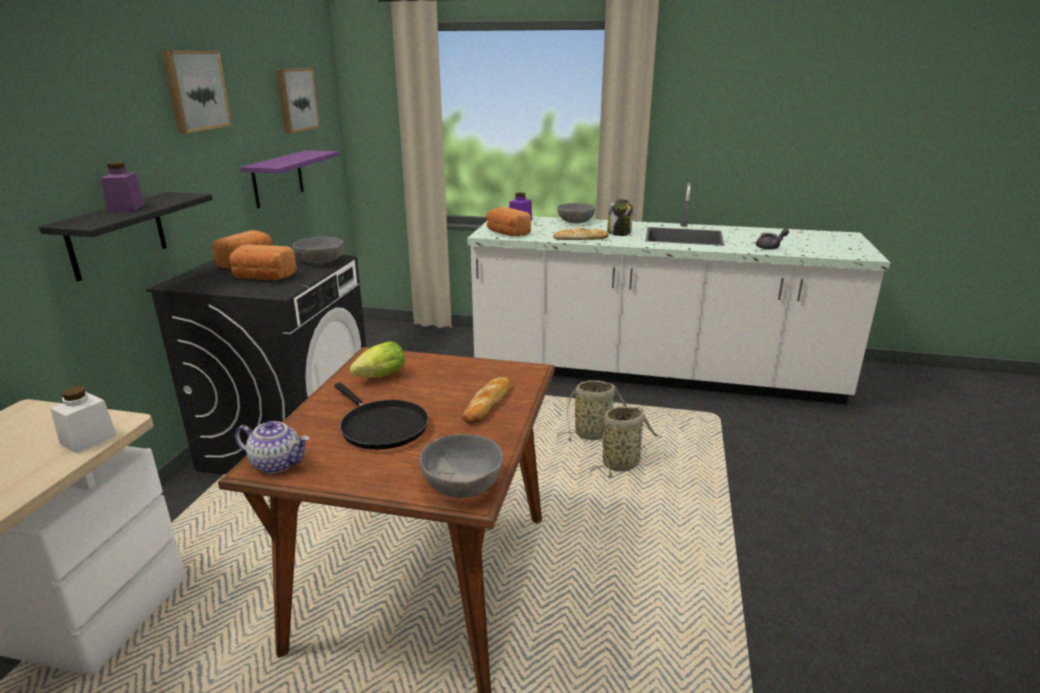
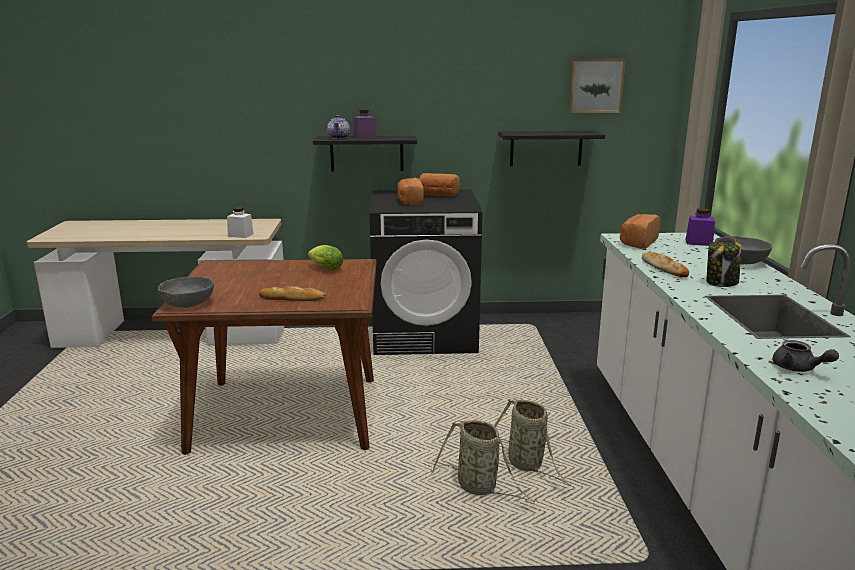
camera: 75 degrees right, 5 degrees down
picture [161,50,232,133] -> none
teapot [235,421,310,474] -> teapot moved to [327,115,350,139]
purple shelf [240,150,339,208] -> black shelf [498,131,605,166]
grey bowl [293,237,343,264] -> none
black frying pan [334,383,428,450] -> none

